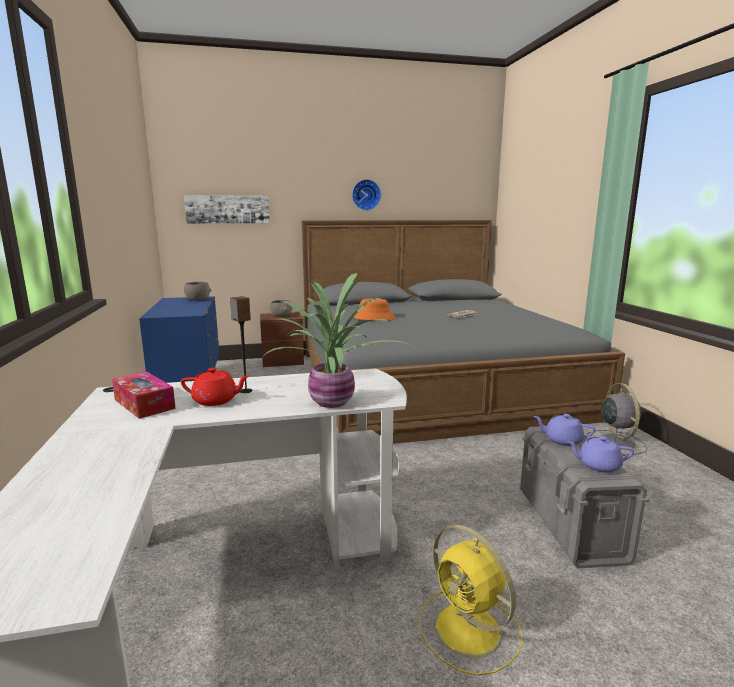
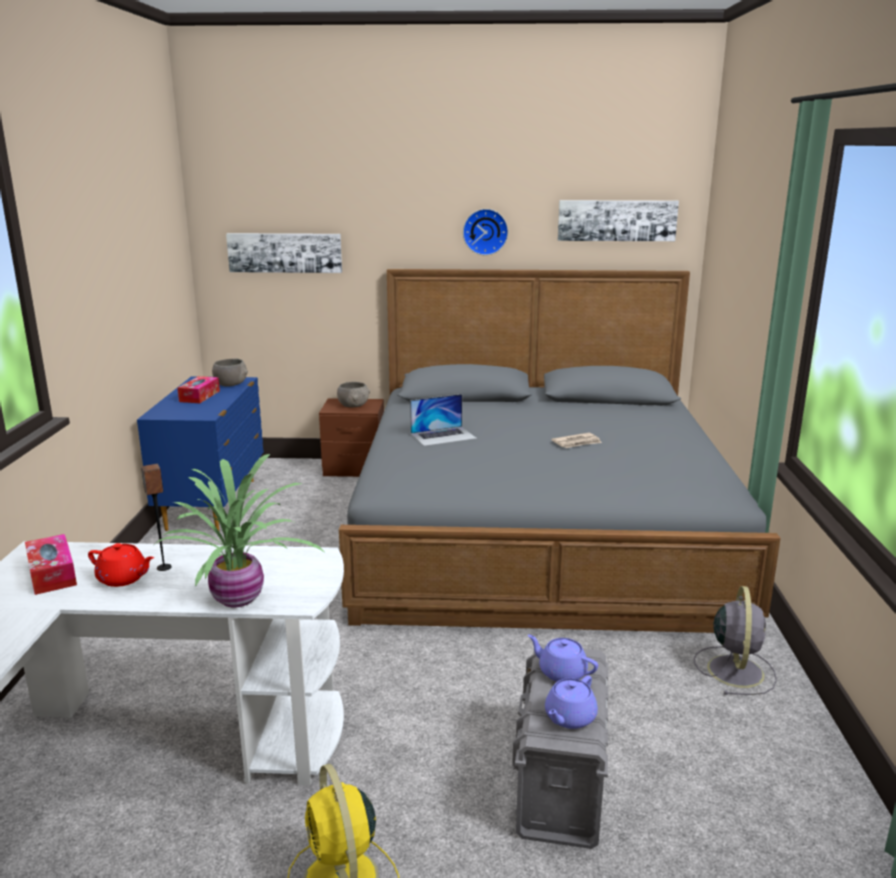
camera: 15 degrees right, 5 degrees up
orange hat [353,298,396,321] -> laptop [410,394,477,446]
purple teapot [566,436,634,473] -> purple teapot turned 75 degrees counterclockwise [545,675,598,729]
none -> tissue box [177,376,220,403]
none -> picture [558,200,679,241]

